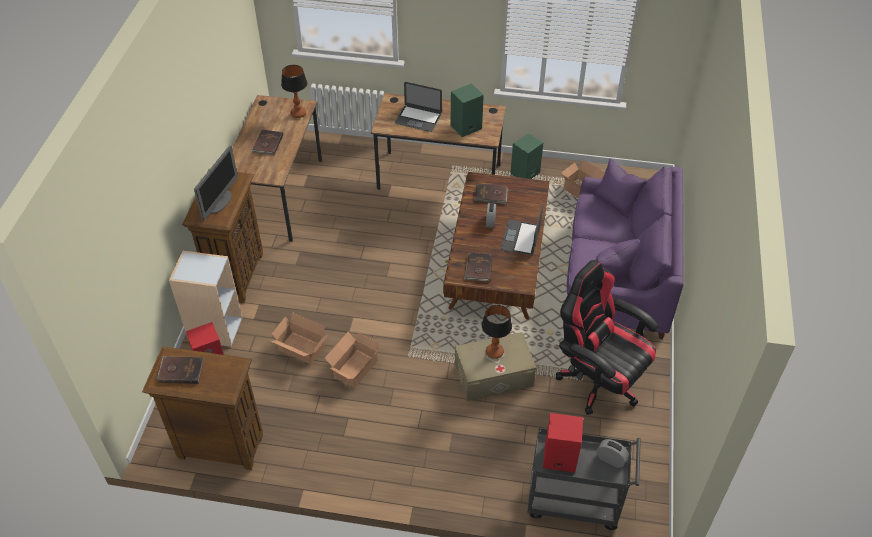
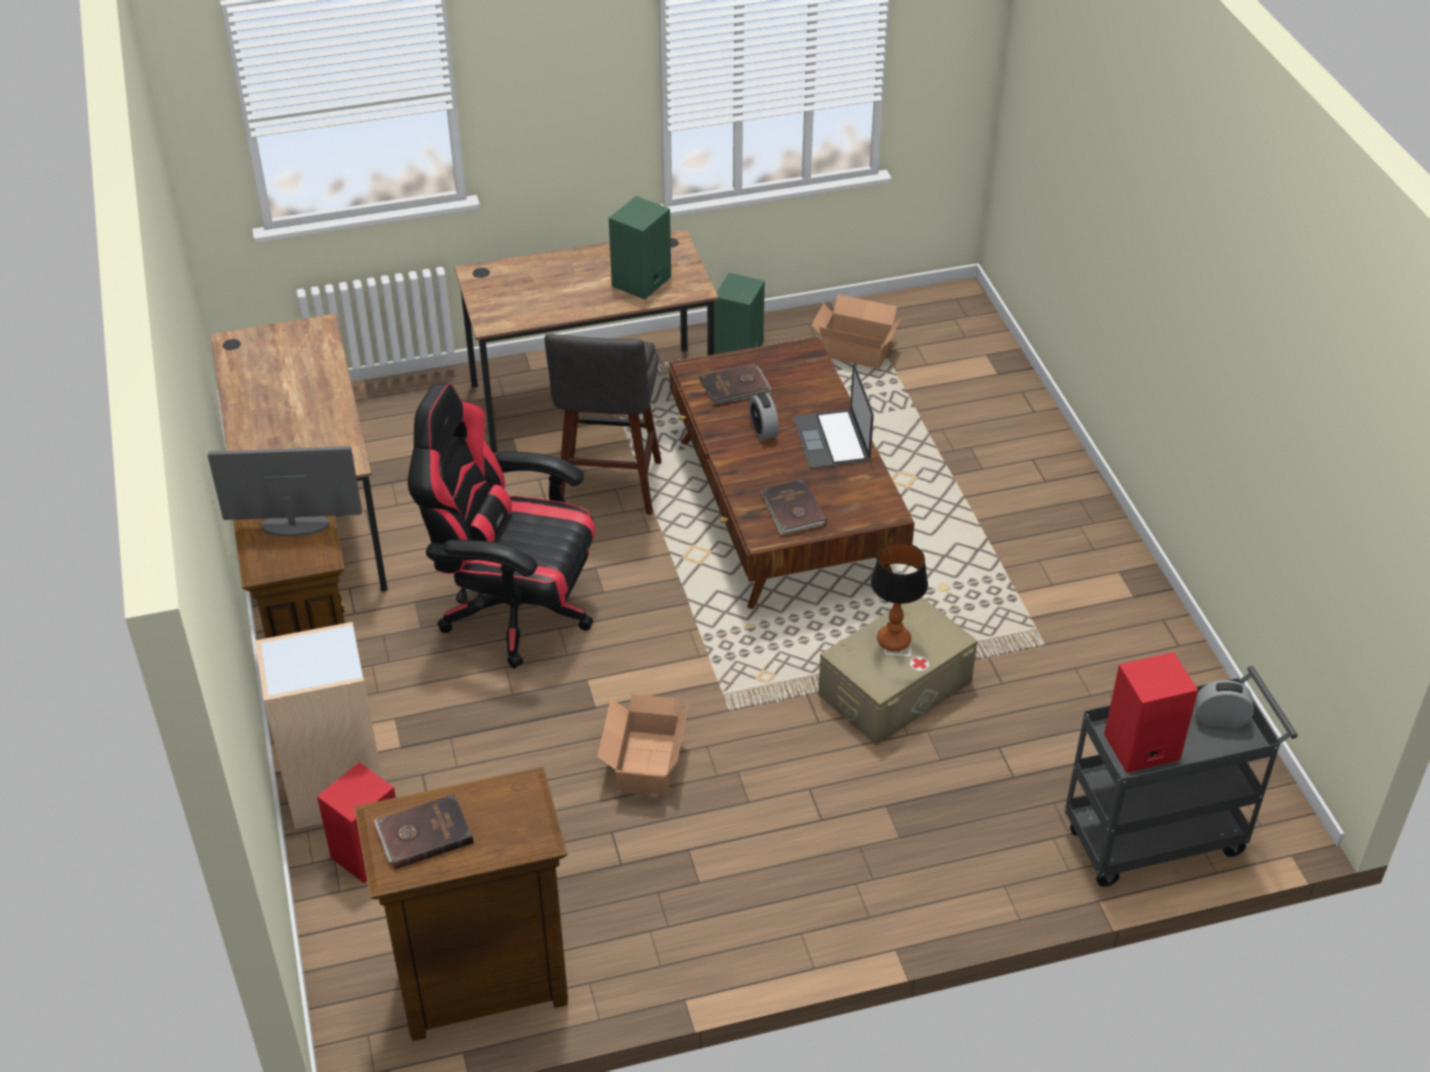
camera: 25 degrees left, 5 degrees down
monitor [194,145,238,220] -> monitor turned 90 degrees counterclockwise [208,446,362,536]
brown book [251,130,283,155] -> none
cardboard box [270,312,328,364] -> none
table lamp [281,65,307,118] -> none
laptop [395,82,442,132] -> none
black office chair [556,260,659,415] -> black office chair moved to [408,383,596,668]
purple sofa [567,158,684,339] -> none
none -> grey stool [544,334,662,515]

